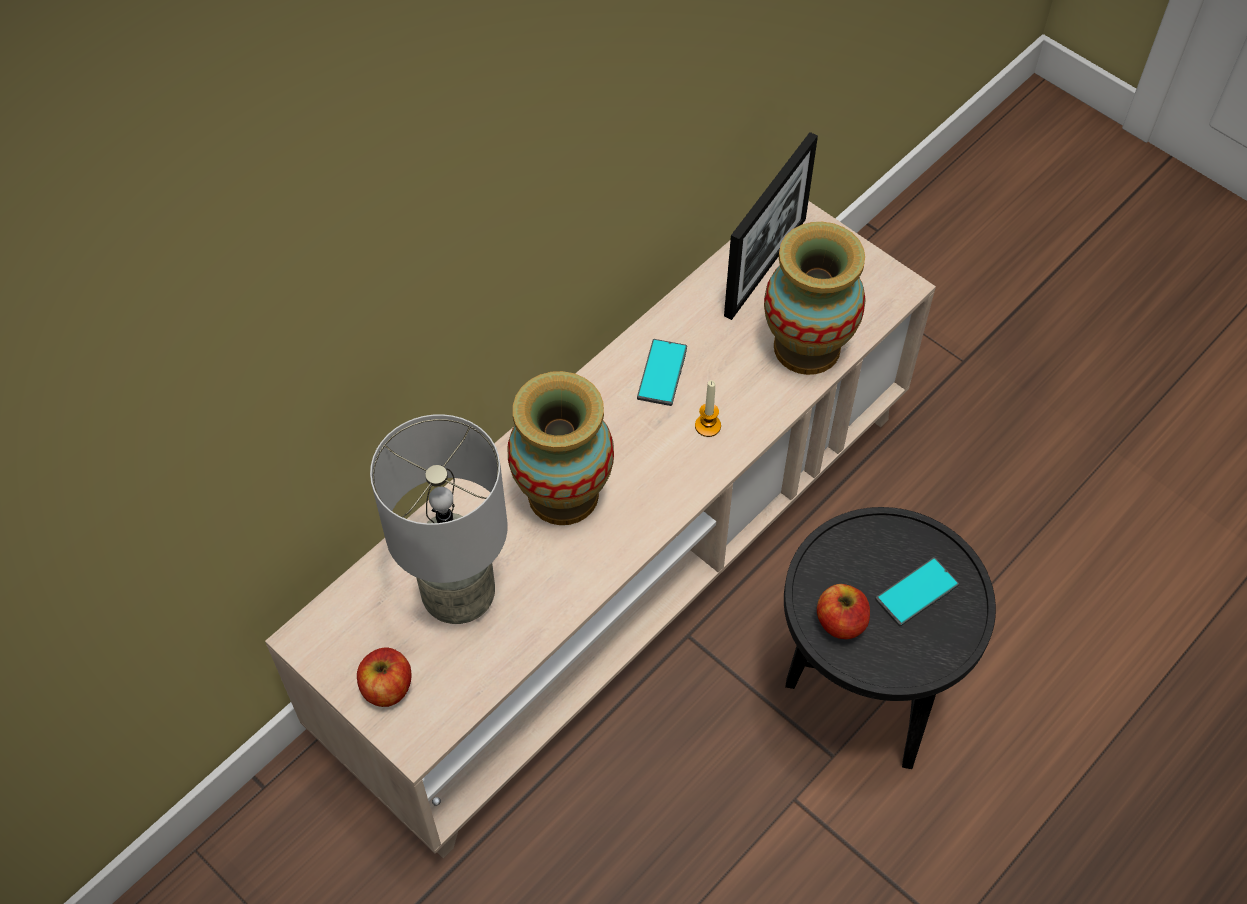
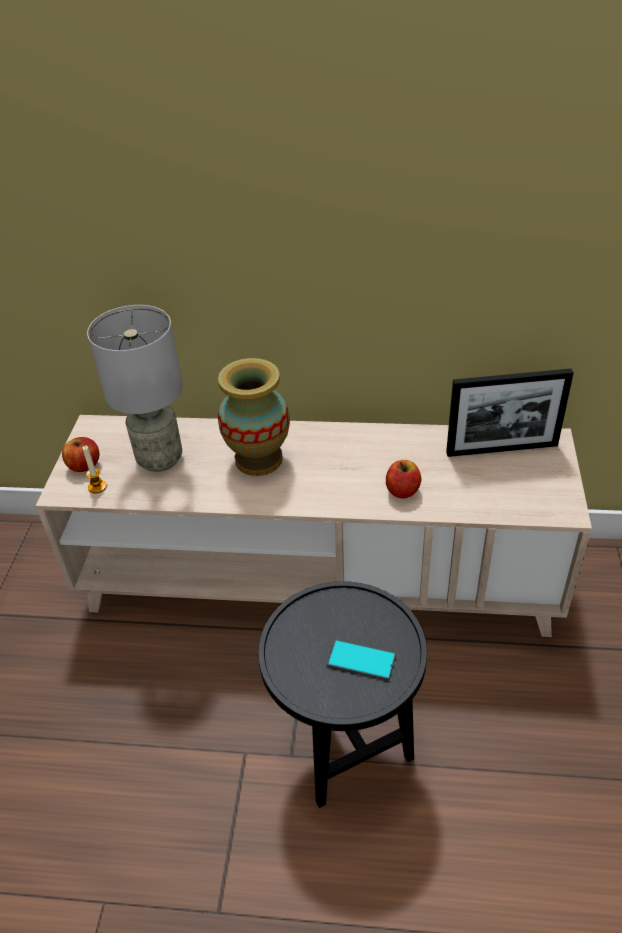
camera: 55 degrees right, 15 degrees down
phone [637,339,687,406] -> none
candle [695,380,721,437] -> candle moved to [82,446,107,493]
vase [764,222,865,375] -> none
apple [817,584,870,639] -> apple moved to [386,460,421,499]

